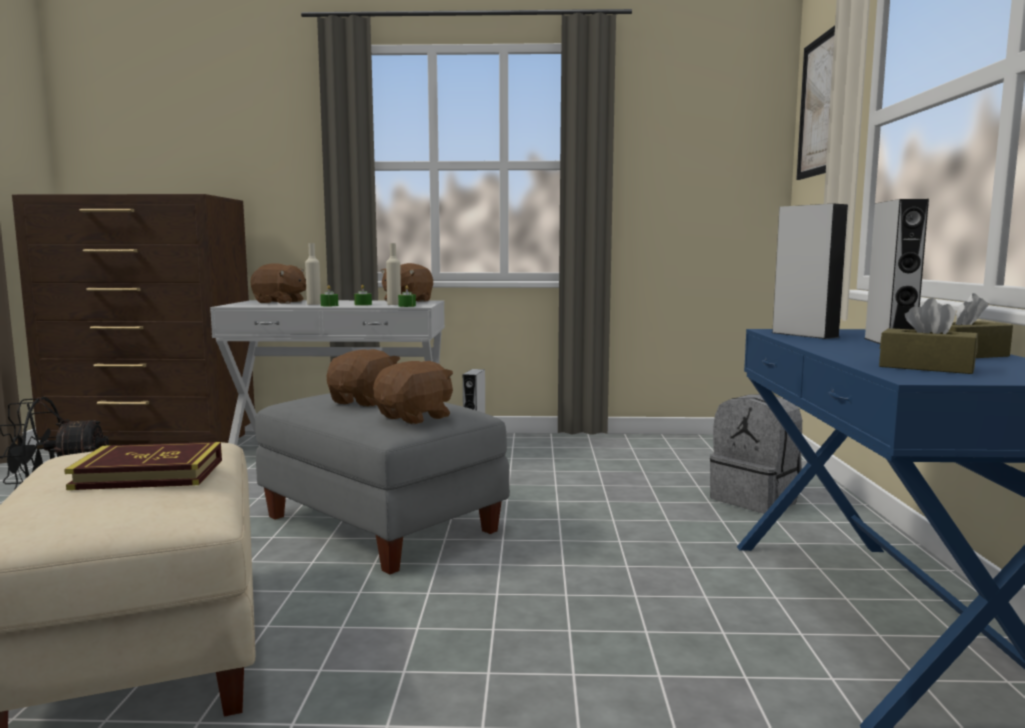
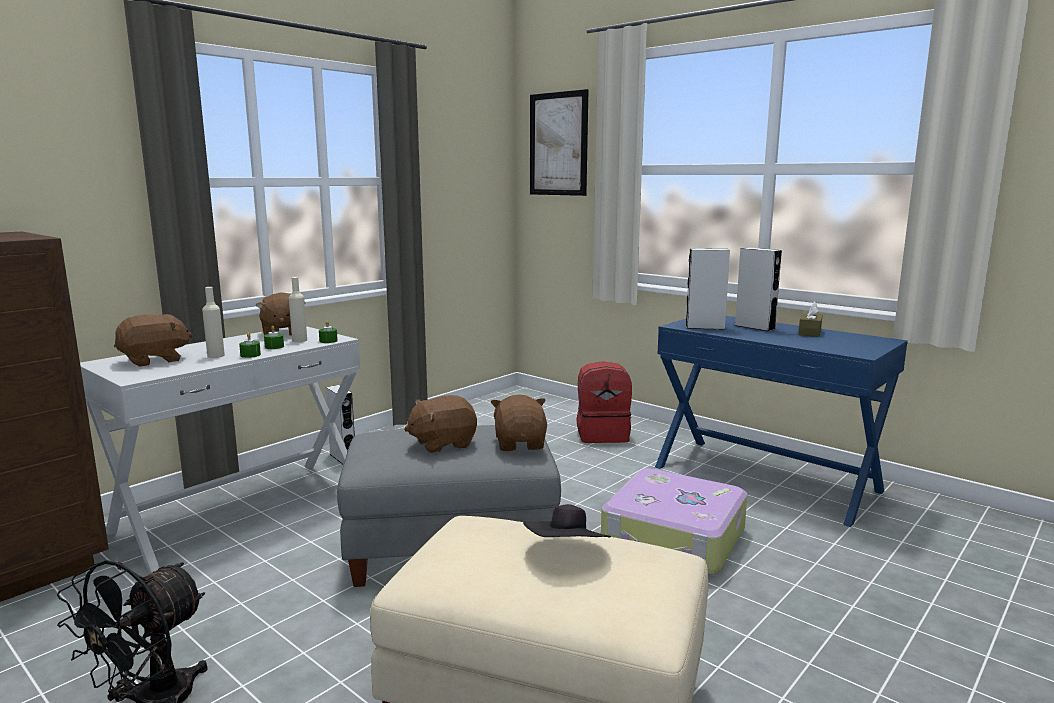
camera: 50 degrees left, 5 degrees up
book [64,442,222,490] -> black hat [523,504,611,538]
brown plush toy [326,349,400,407] -> brown plush toy turned 90 degrees counterclockwise [405,395,477,453]
grey backpack [710,394,802,514] -> red backpack [576,361,632,443]
brown tissue box [879,298,978,374] -> none
none -> suitcase [601,468,748,576]

